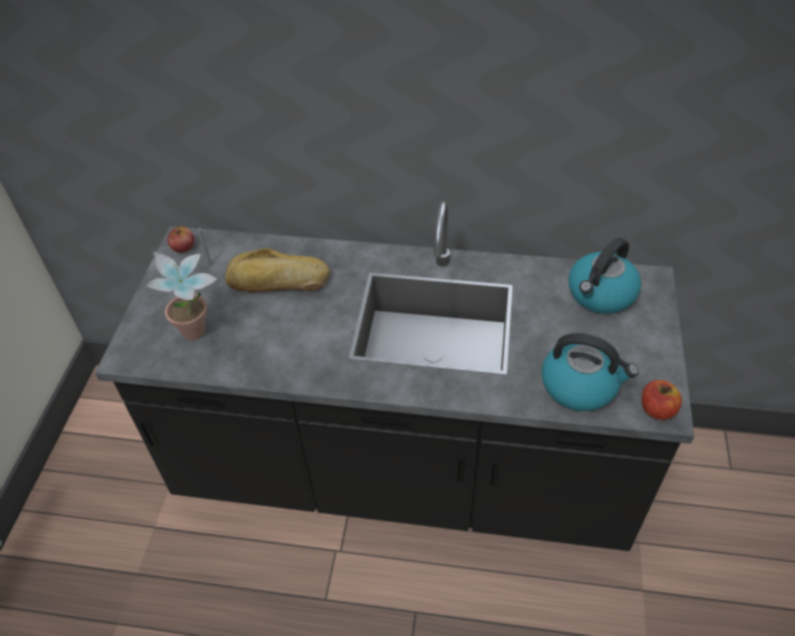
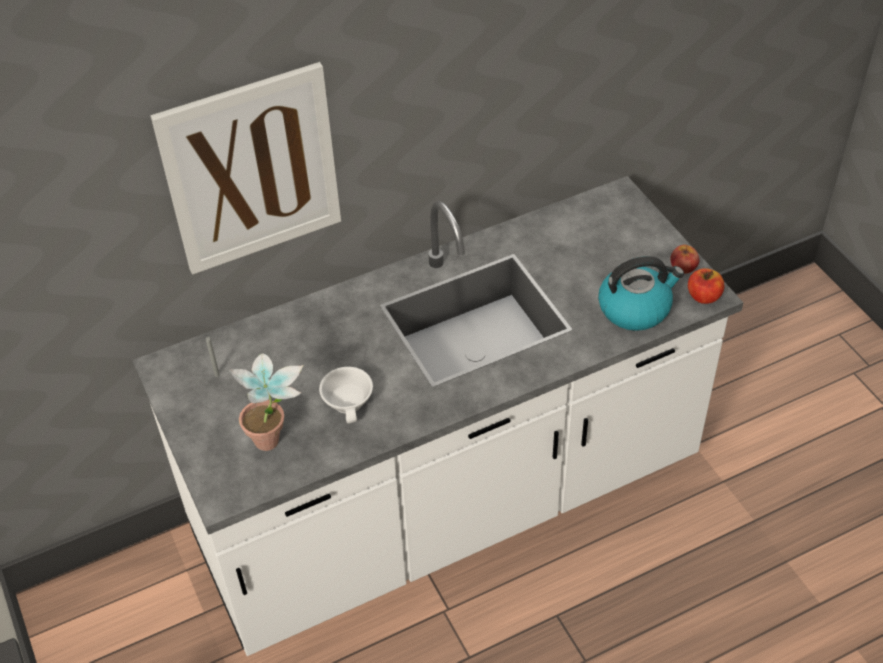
camera: 35 degrees left, 0 degrees up
black counter [95,201,694,551] -> white counter [132,176,743,656]
apple [167,226,195,253] -> apple moved to [670,245,699,274]
bread [225,248,330,292] -> none
kettle [568,238,641,314] -> none
none -> picture [151,62,341,275]
none -> white cup [319,367,373,424]

